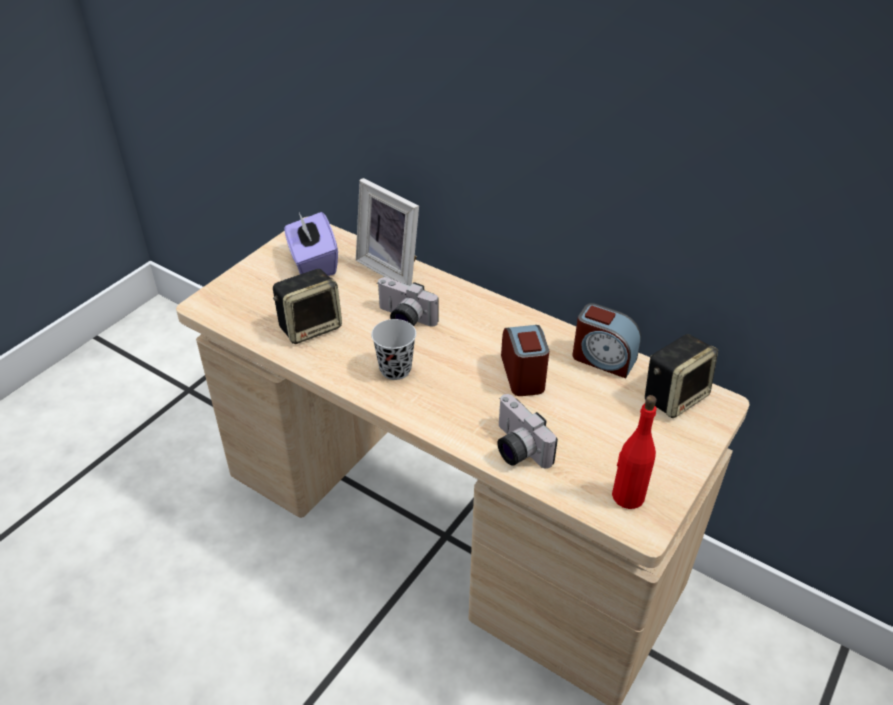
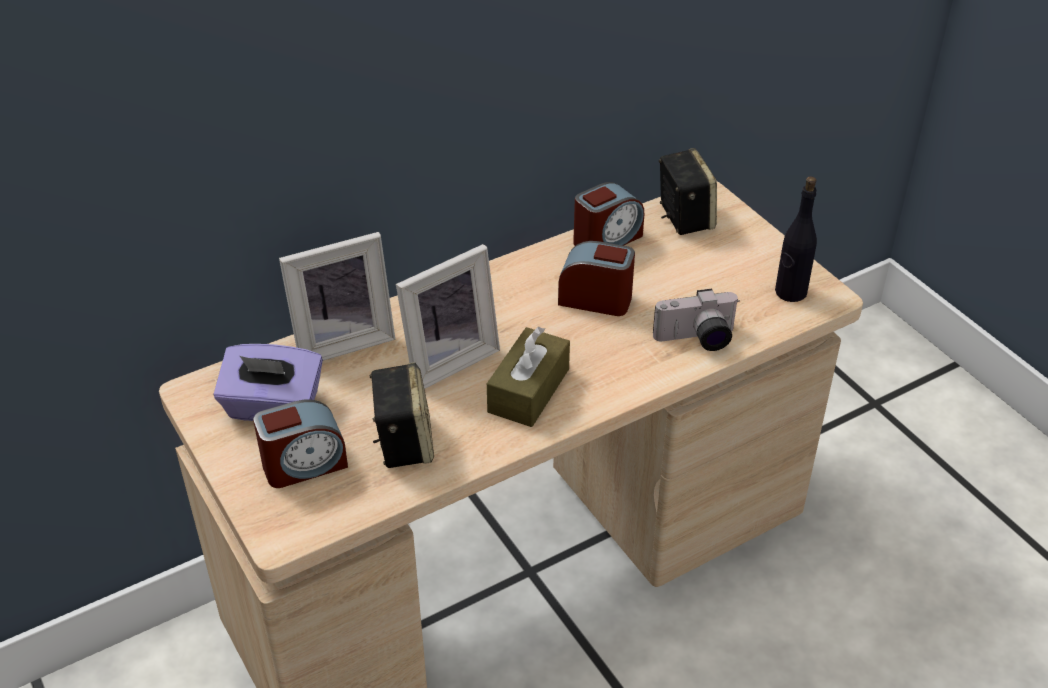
camera: 65 degrees left, 0 degrees up
black cup [371,319,416,380] -> brown tissue box [487,327,570,427]
camera [377,277,439,327] -> picture frame [396,244,500,389]
red bottle [612,395,657,509] -> black bottle [775,176,817,302]
none -> alarm clock [253,400,348,488]

